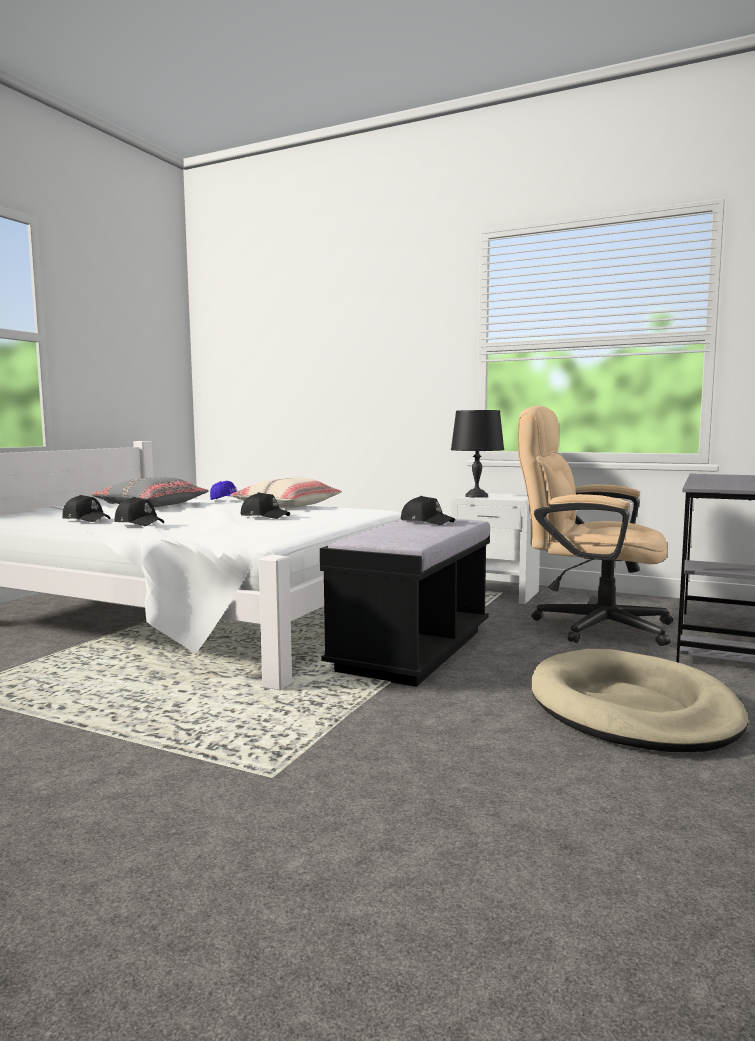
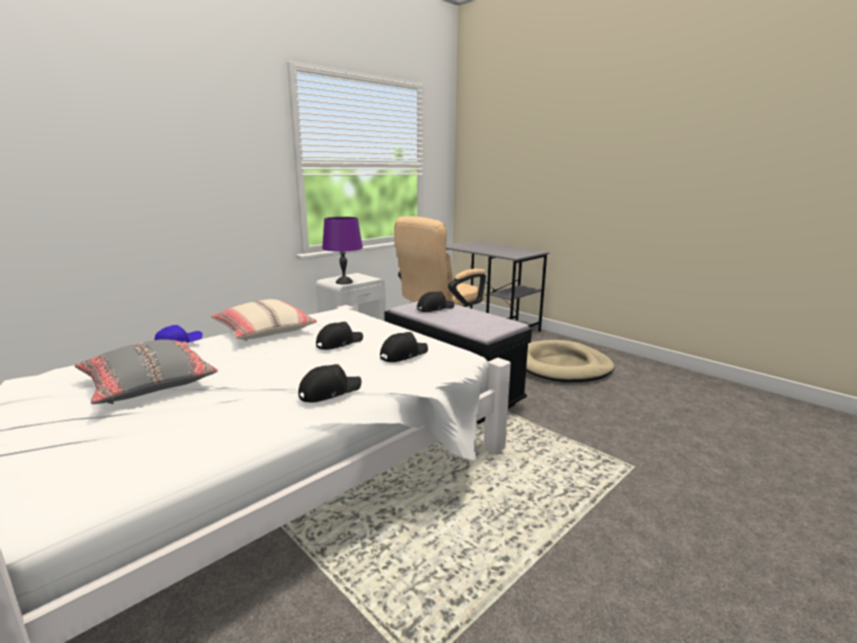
camera: 70 degrees left, 10 degrees up
black cap [62,495,111,522] -> black cap moved to [380,332,428,362]
black table lamp [451,410,504,498] -> purple table lamp [322,217,363,284]

